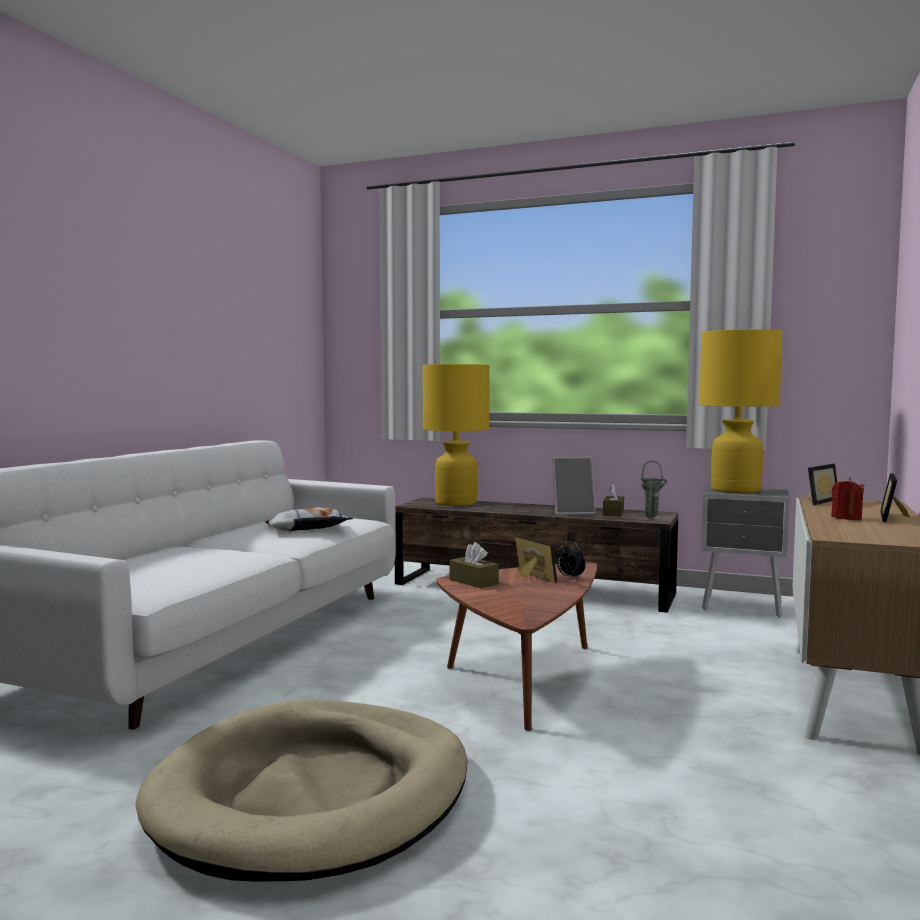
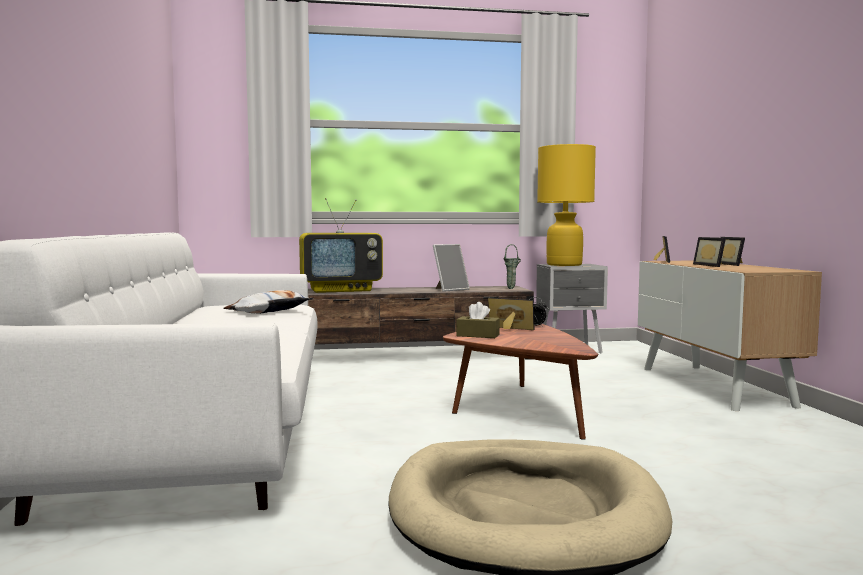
camera: 30 degrees left, 0 degrees up
yellow table lamp [423,364,490,506] -> television [299,198,383,293]
brown tissue box [603,484,624,517] -> none
red candle [831,477,864,520] -> picture frame [693,237,726,267]

